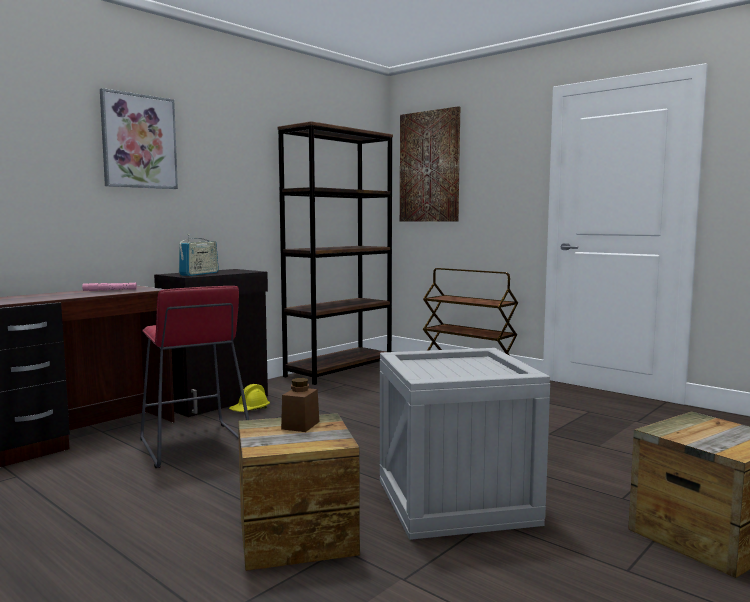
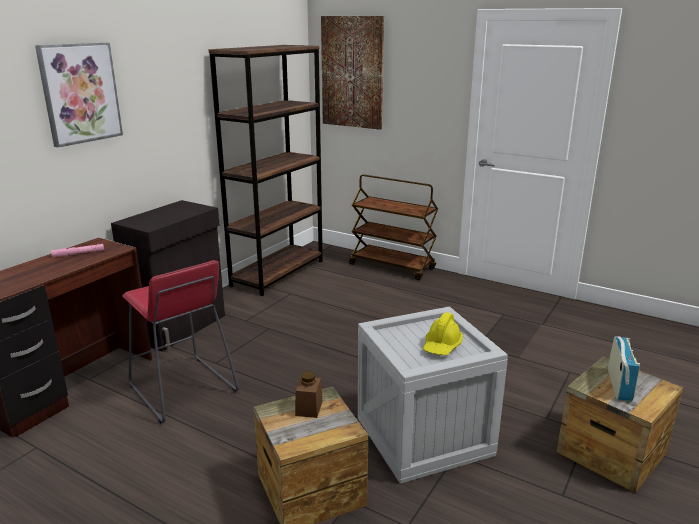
camera: 10 degrees left, 15 degrees up
radio [179,234,219,276] -> radio moved to [608,336,640,401]
yellow hard hat [229,384,270,412] -> yellow hard hat moved to [423,312,463,355]

